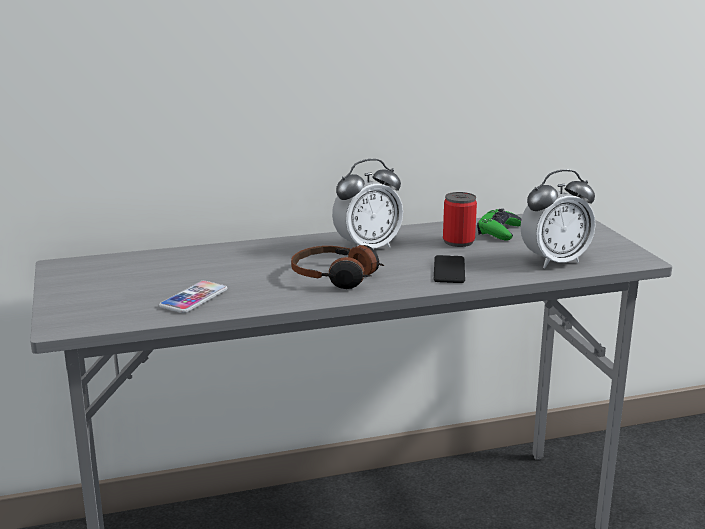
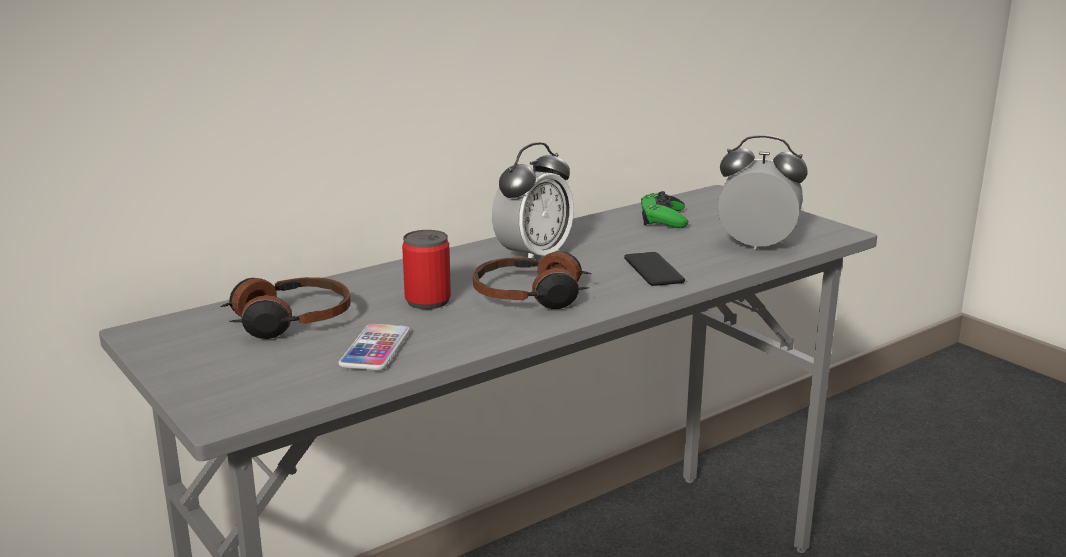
camera: 20 degrees left, 0 degrees up
can [443,192,477,247] -> can moved to [402,230,451,309]
alarm clock [520,169,596,268] -> alarm clock turned 120 degrees counterclockwise [718,135,808,249]
none -> headphones [220,277,351,339]

